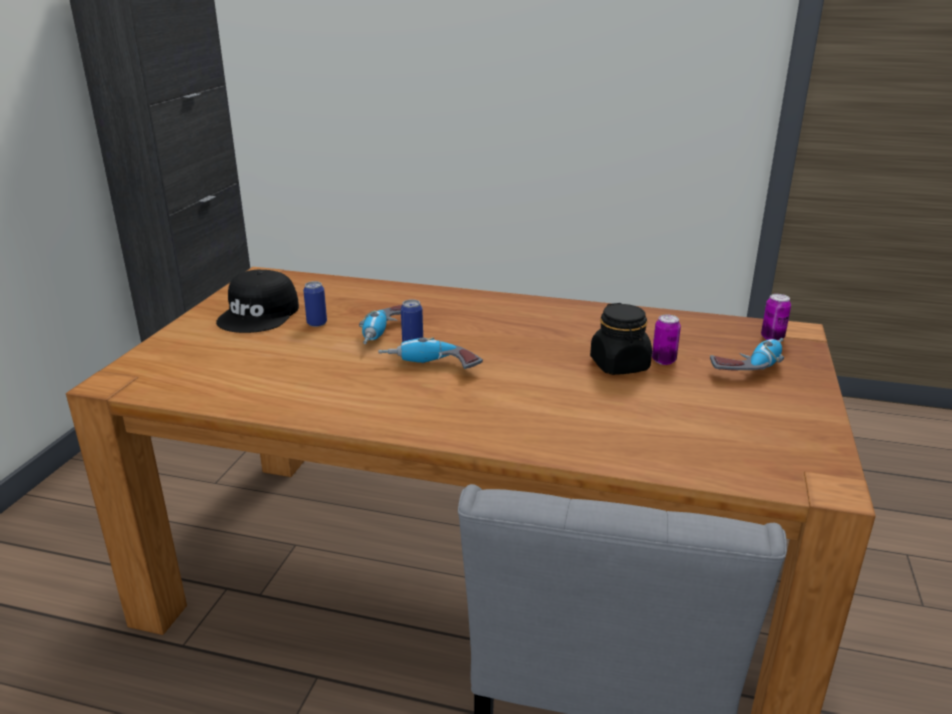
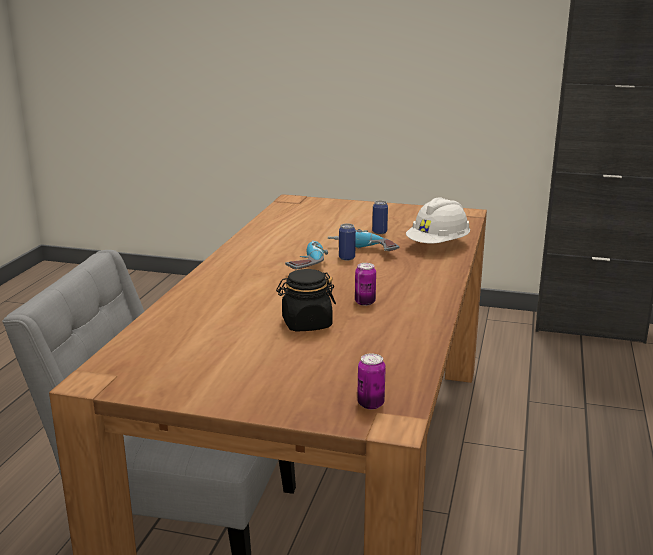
camera: 90 degrees right, 5 degrees down
black cap [216,270,299,333] -> none
can [652,314,681,365] -> can moved to [355,263,376,306]
power drill [710,338,784,370] -> none
none -> white hard hat [406,197,470,244]

